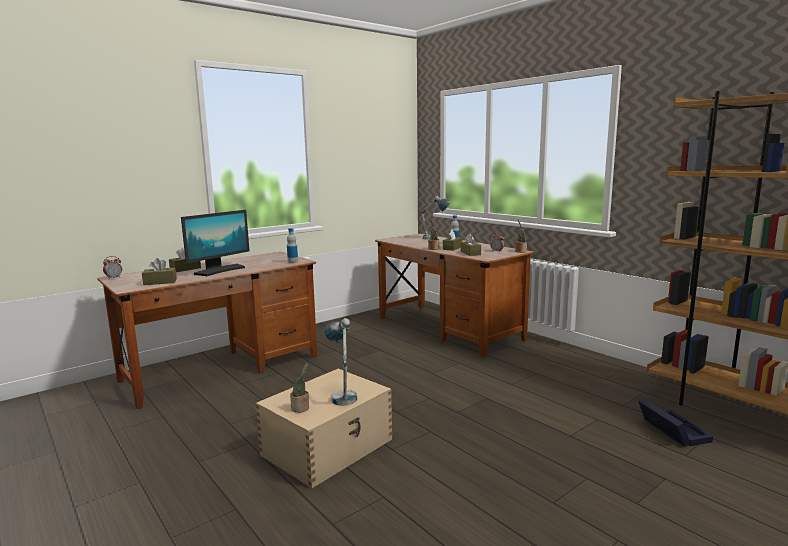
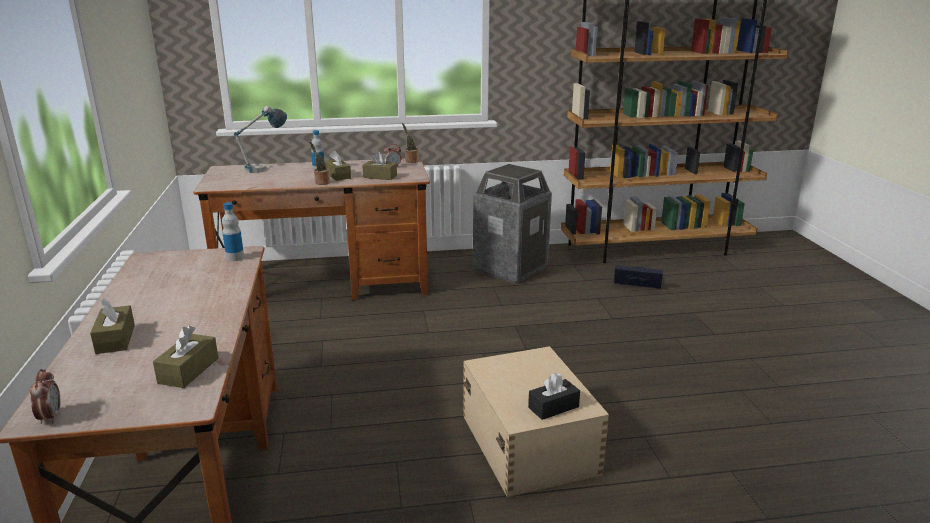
camera: 60 degrees left, 10 degrees up
monitor [181,210,250,276] -> none
potted plant [290,363,309,413] -> black tissue box [528,373,580,420]
table lamp [324,318,357,406] -> none
none -> trash can [473,164,552,284]

